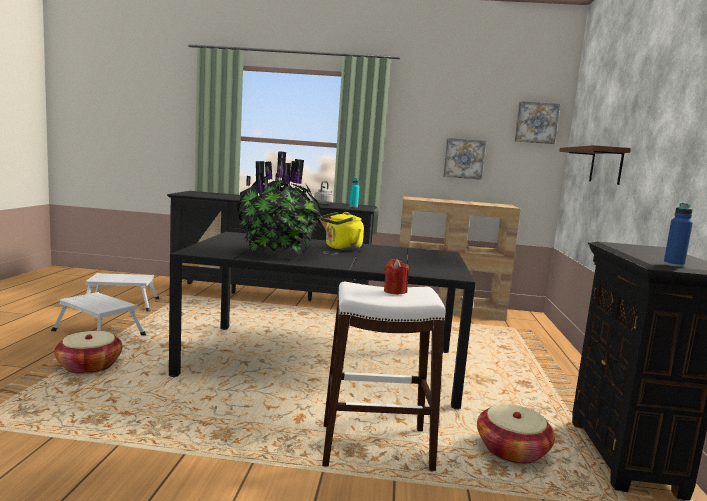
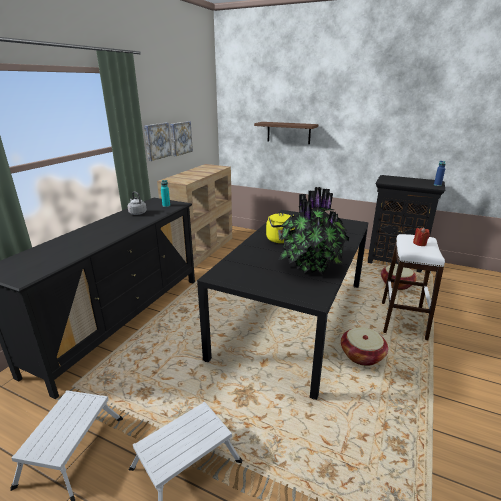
camera: 70 degrees left, 15 degrees up
basket [54,331,123,374] -> basket moved to [341,327,388,366]
picture [514,101,560,144] -> picture moved to [144,123,171,161]

